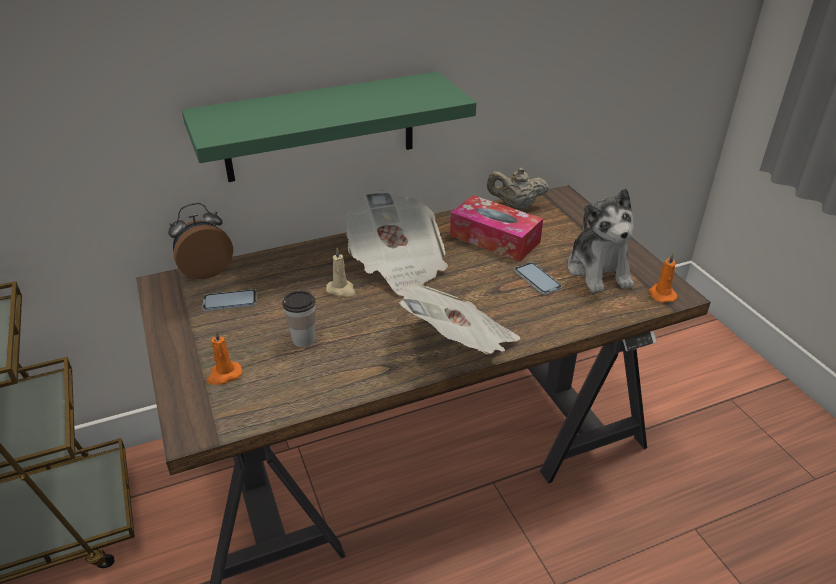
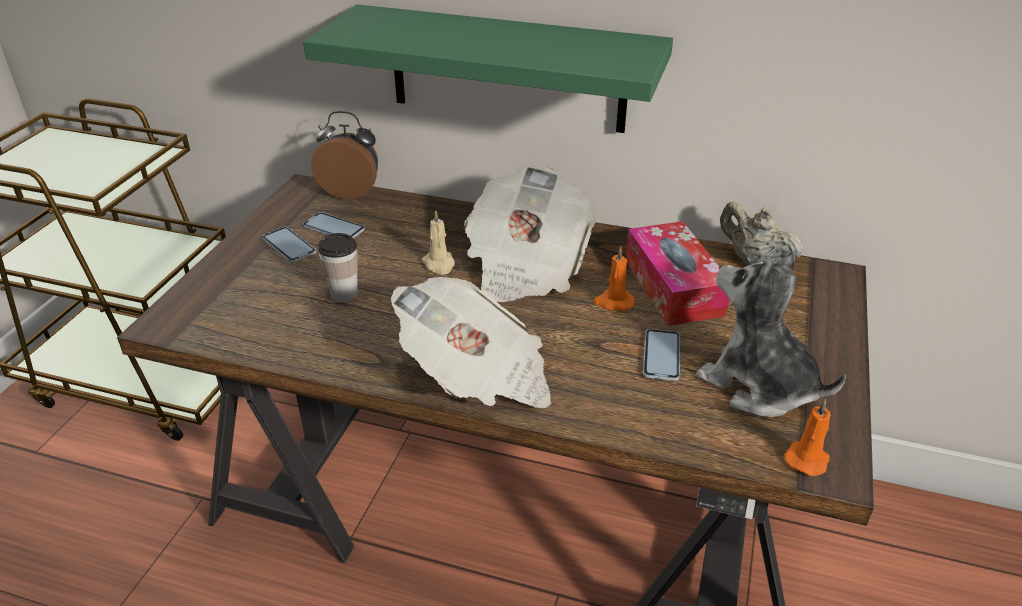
camera: 40 degrees right, 0 degrees up
orange candle [207,330,243,385] -> orange candle moved to [593,246,635,311]
plush toy [568,188,634,293] -> plush toy turned 105 degrees clockwise [696,251,846,417]
none -> phone [262,227,316,263]

